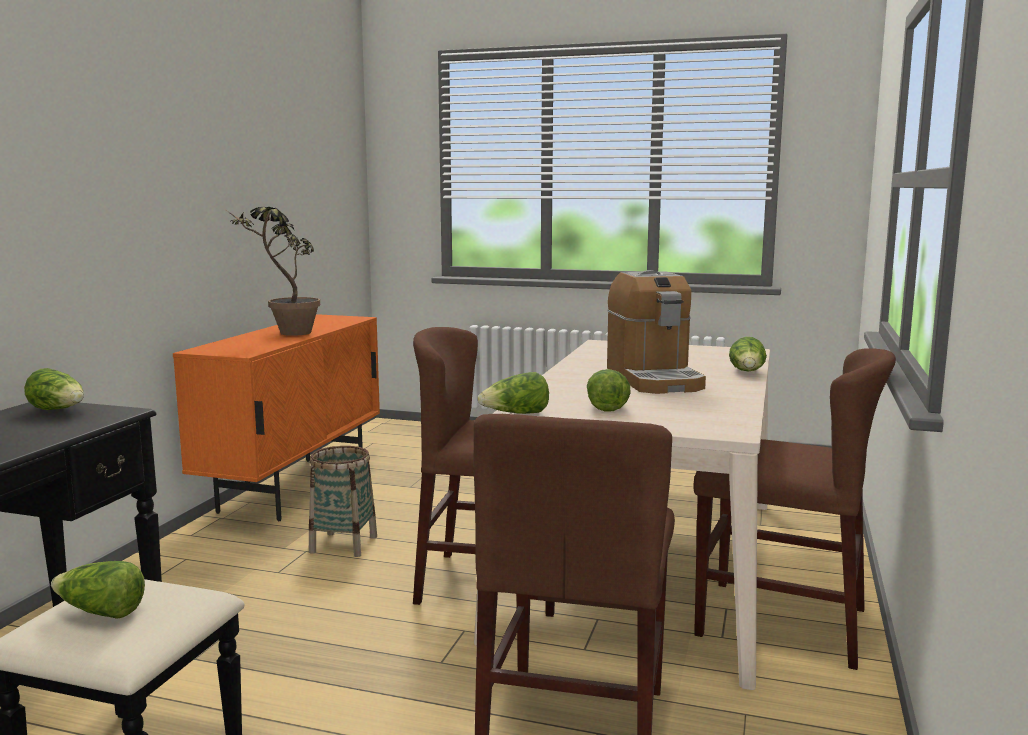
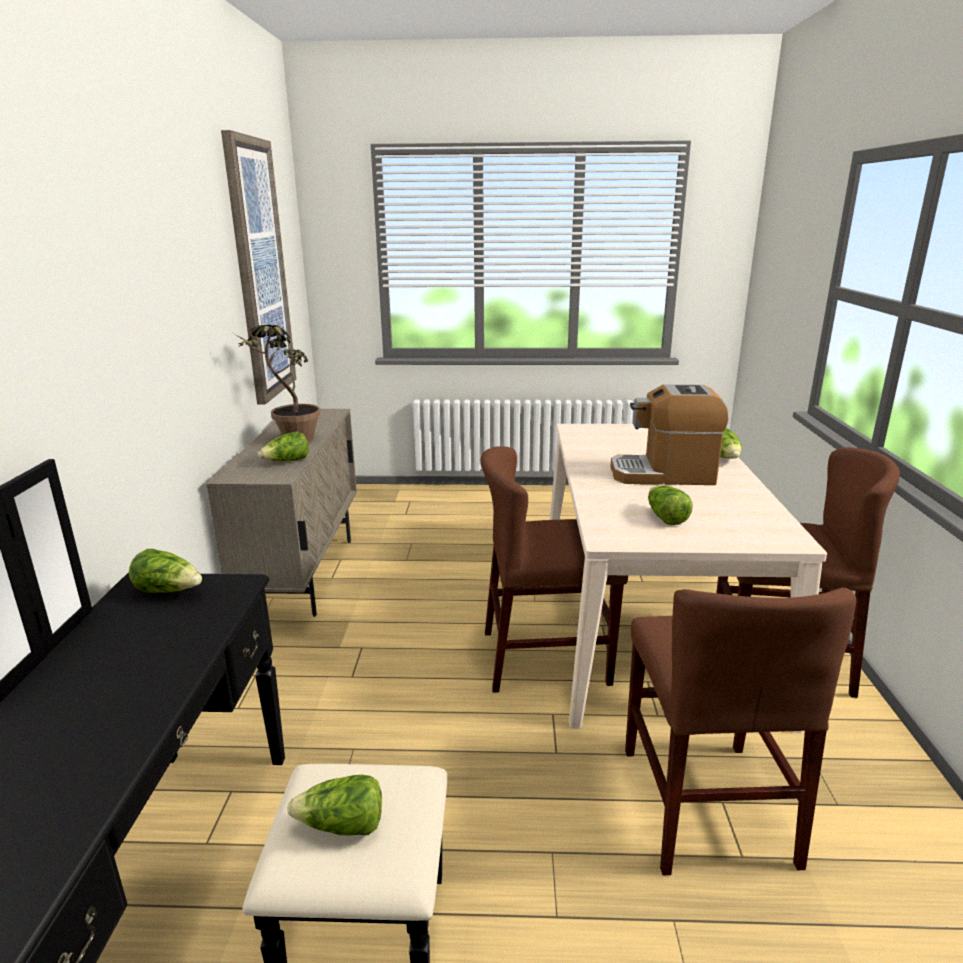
camera: 15 degrees left, 10 degrees up
orange cabinet [173,314,380,521] -> beige cabinet [206,409,357,617]
basket [309,446,377,557] -> none
lettuce [478,372,549,414] -> lettuce moved to [258,431,309,461]
coffee machine [607,270,706,394] -> coffee machine turned 120 degrees clockwise [610,384,728,485]
none -> picture [221,130,296,405]

